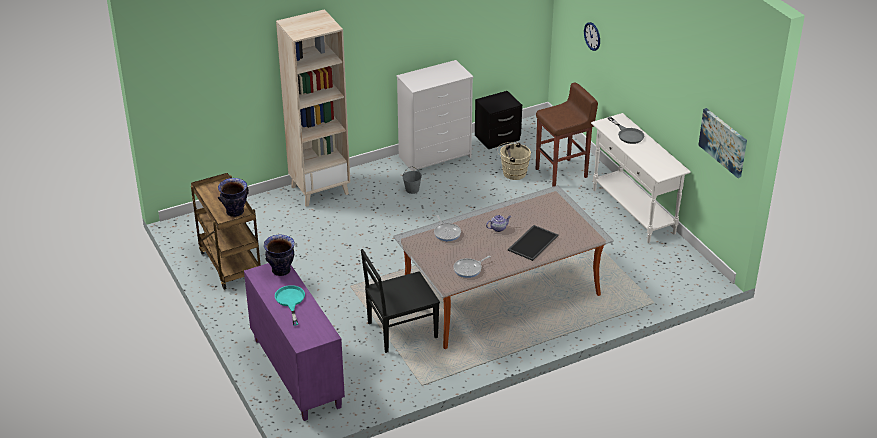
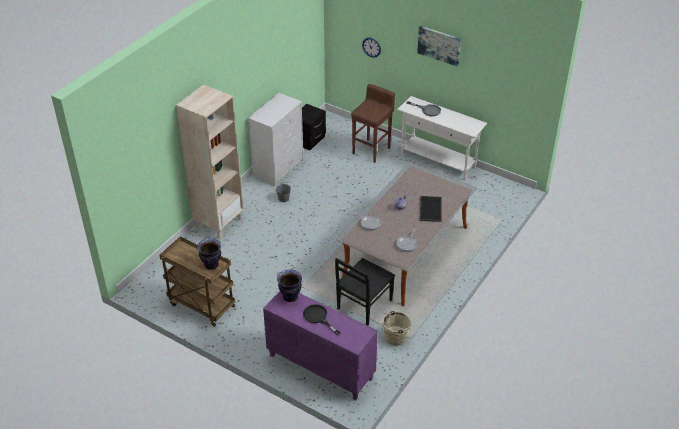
camera: 30 degrees left, 5 degrees up
turquoise frying pan [275,285,305,326] -> black frying pan [303,304,341,335]
beige bucket [497,142,531,180] -> beige bucket moved to [379,311,411,346]
picture [698,108,747,178] -> picture moved to [417,26,461,67]

